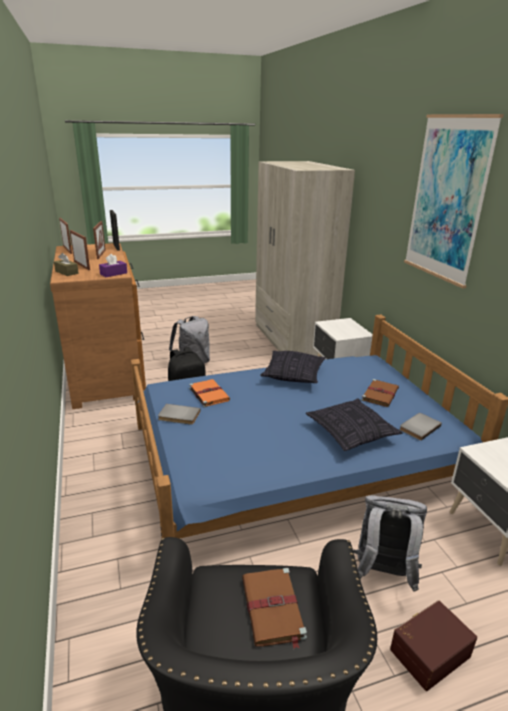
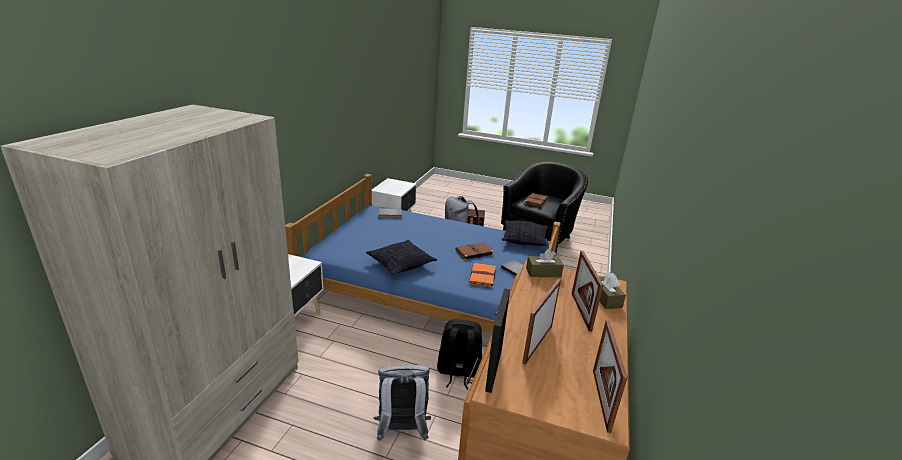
camera: 145 degrees left, 0 degrees up
purple tissue box [99,254,127,277] -> brown tissue box [526,249,564,277]
pillow [306,399,402,451] -> pillow moved to [502,220,548,246]
brown book [361,379,399,407] -> brown book moved to [456,243,494,260]
picture [404,114,504,289] -> none

